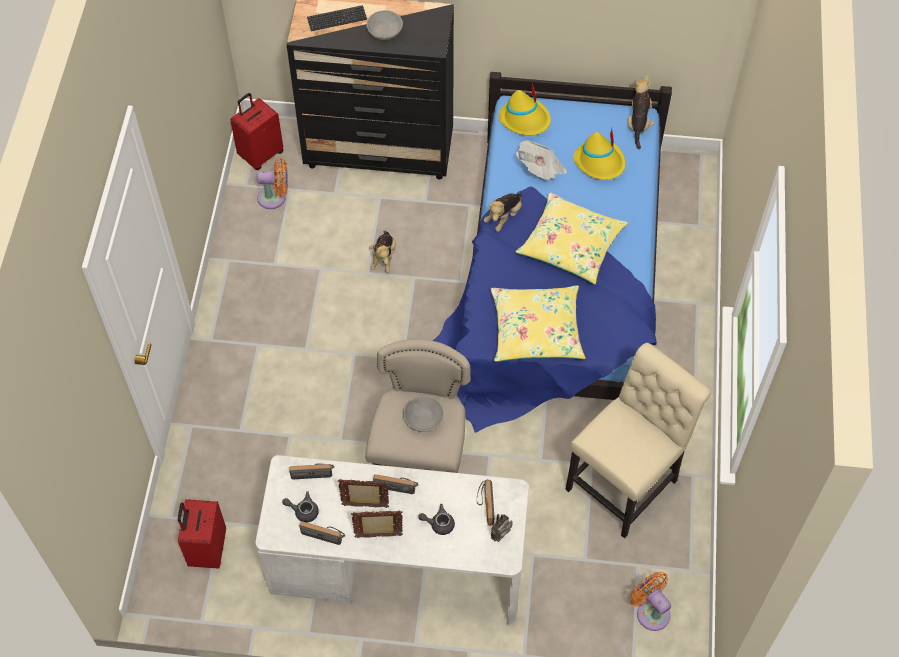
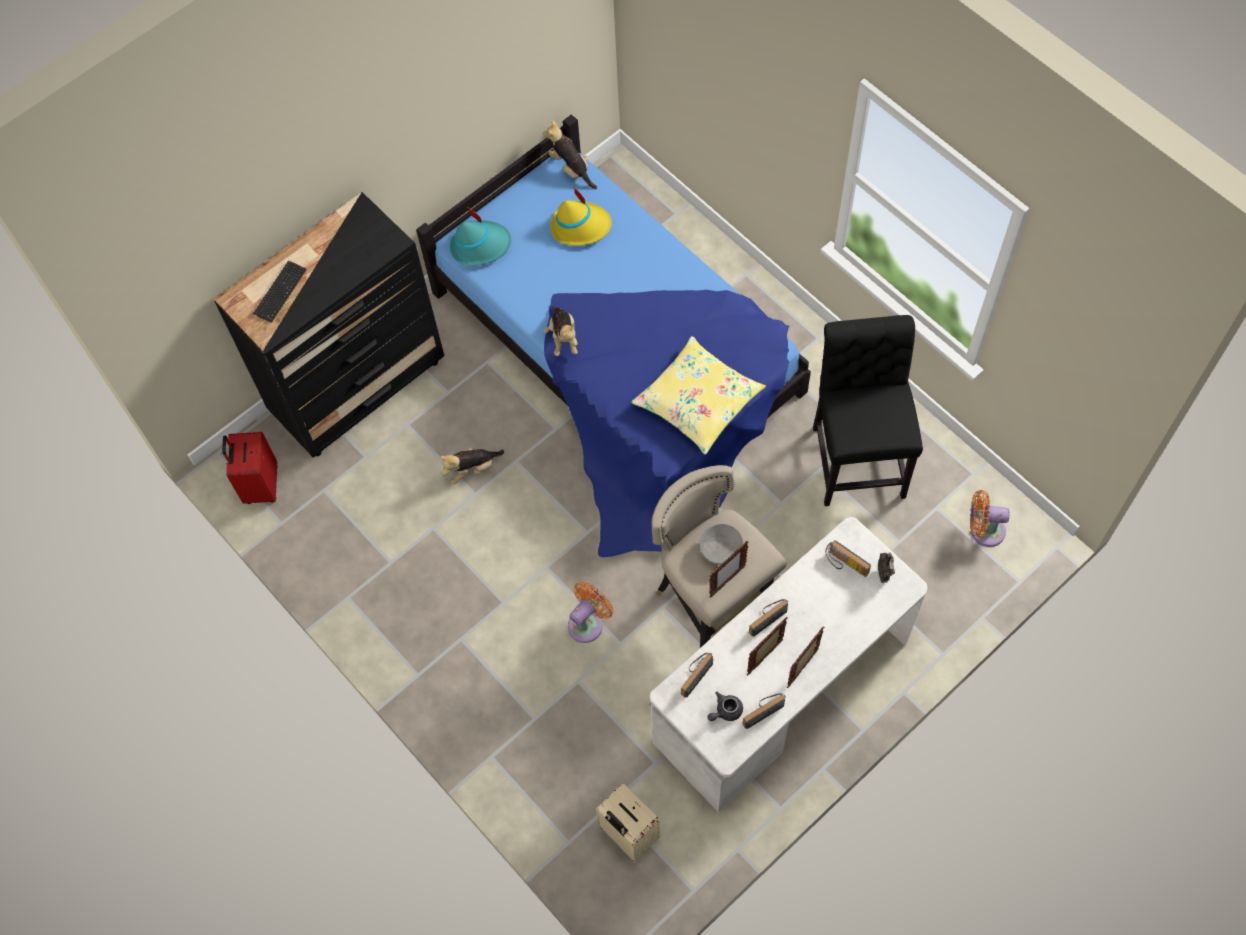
camera: 45 degrees left, 5 degrees up
red suitcase [178,499,226,569] -> beige suitcase [596,783,660,862]
orange fan [257,158,288,209] -> orange fan moved to [568,581,613,643]
grey bowl [366,10,403,40] -> none
plush toy [369,231,396,273] -> plush toy turned 105 degrees clockwise [440,448,504,484]
grey teapot [418,504,455,535] -> none
yellow hat [499,84,551,136] -> turquoise hat [450,208,511,266]
newspaper [516,140,567,180] -> none
yellow pillow [516,192,628,285] -> none
beige chair [565,343,711,538] -> black chair [813,315,923,506]
none -> picture frame [709,541,749,598]

